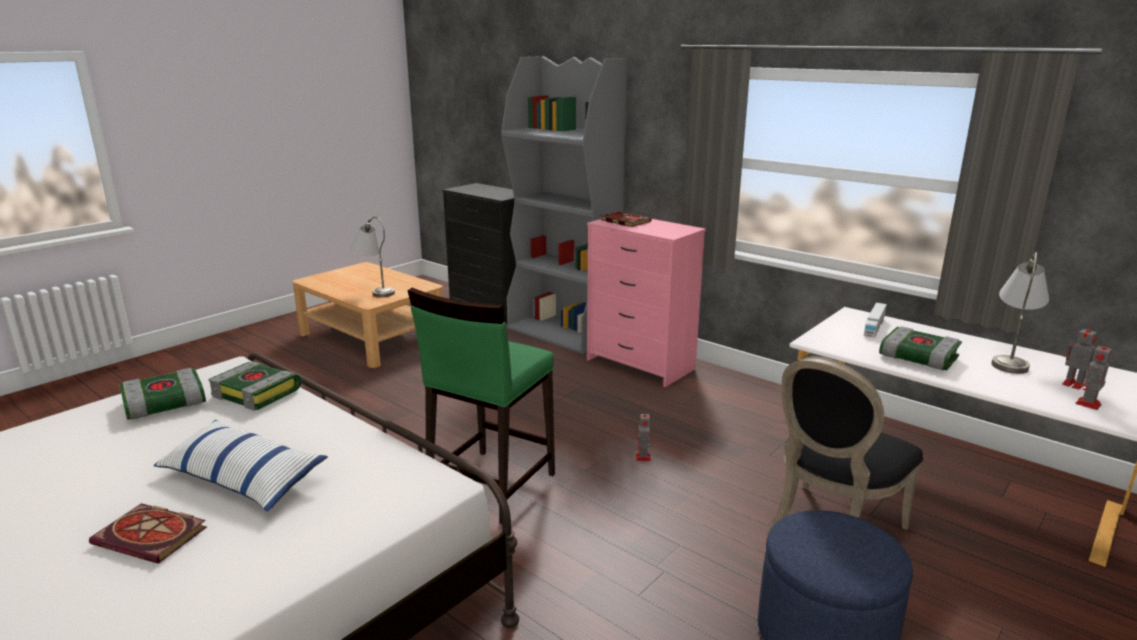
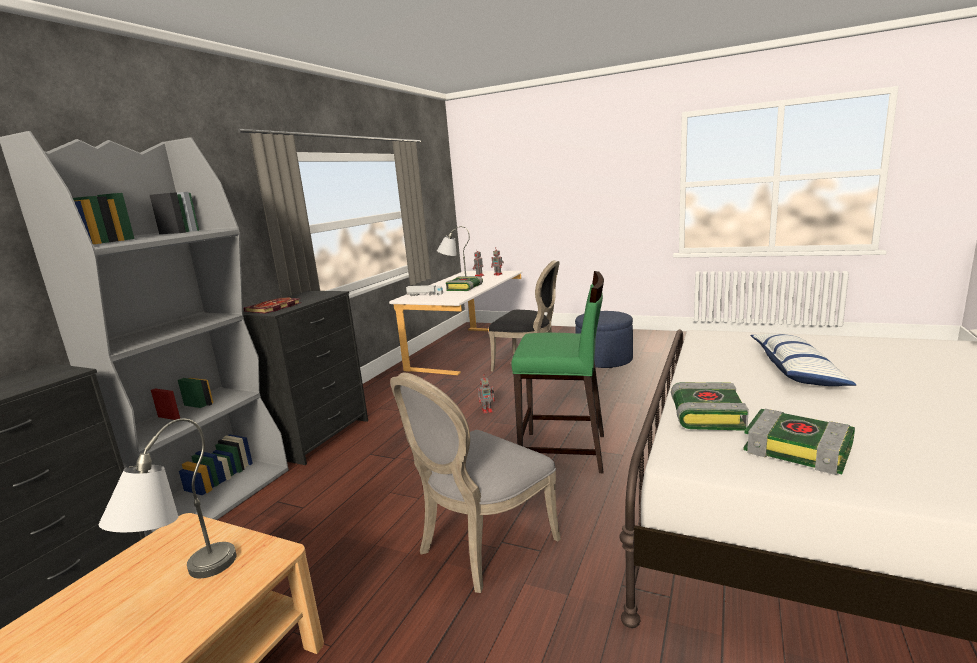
camera: 105 degrees left, 5 degrees down
book [89,503,207,564] -> none
pink dresser [587,219,706,387] -> black dresser [243,291,368,465]
none -> grey chair [390,373,561,593]

